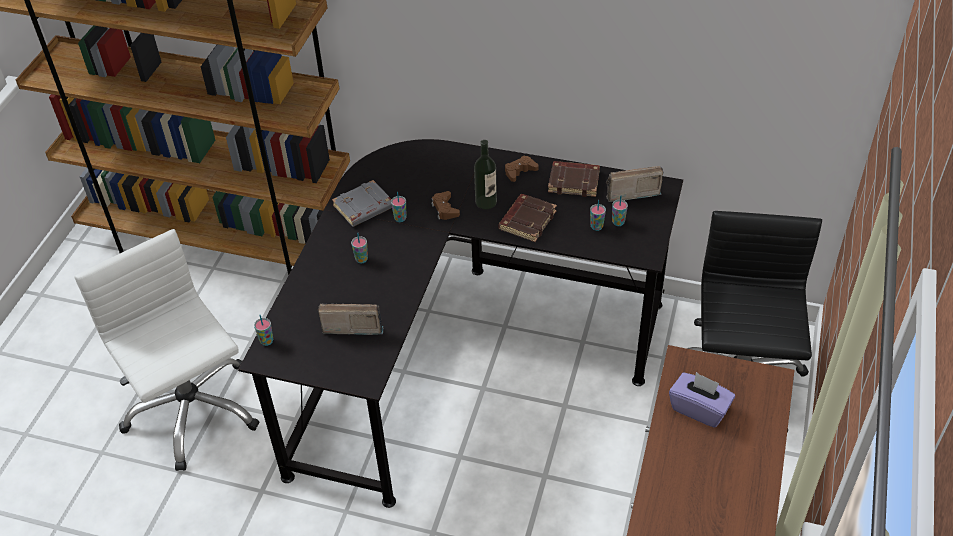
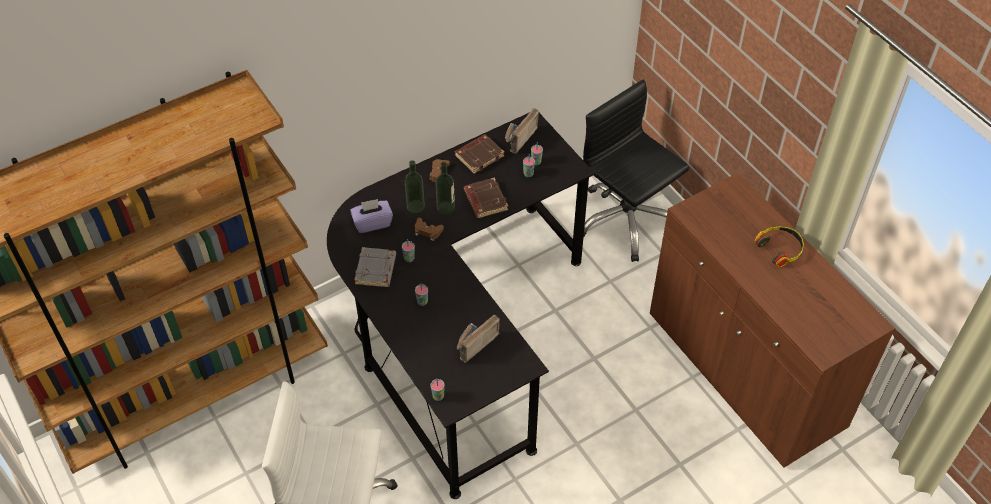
camera: 50 degrees left, 5 degrees up
purple tissue box [669,372,735,428] -> purple tissue box moved to [350,199,393,233]
none -> bottle [405,160,425,213]
none -> headphones [755,227,804,267]

